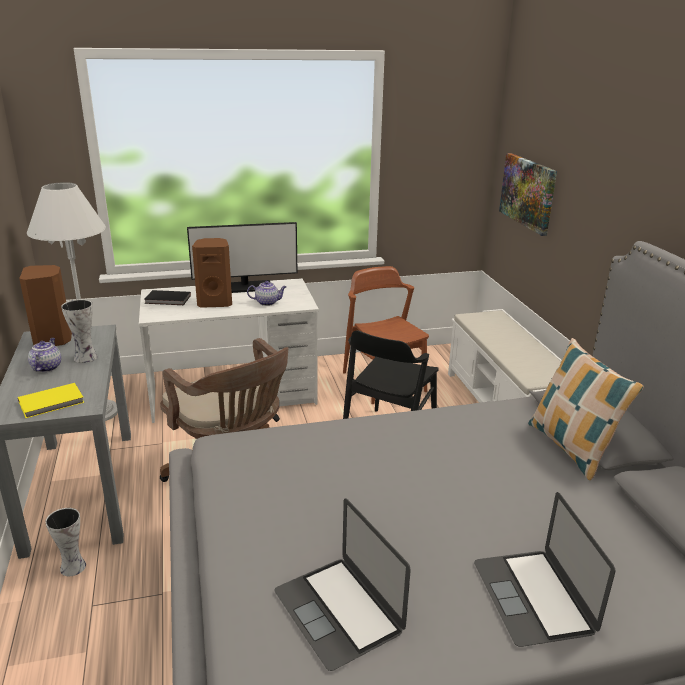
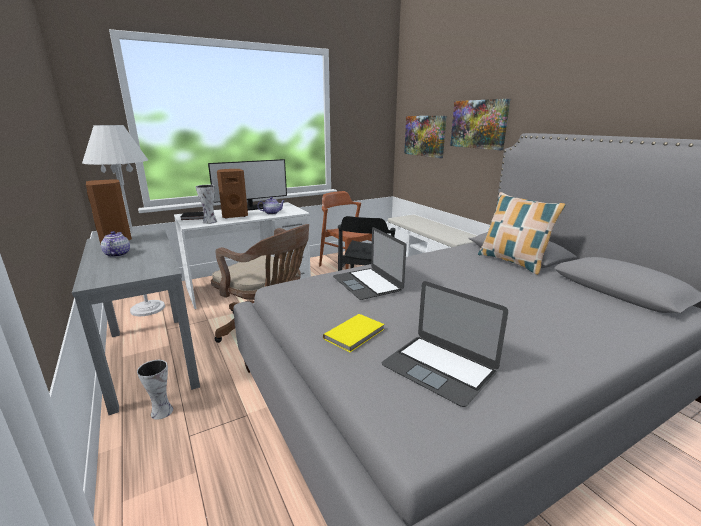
camera: 15 degrees left, 5 degrees down
yellow book [18,383,84,418] -> yellow book moved to [323,314,385,352]
vase [61,299,98,363] -> vase moved to [196,185,217,224]
laptop [474,492,615,647] -> laptop moved to [333,227,406,300]
none -> picture [450,99,510,150]

